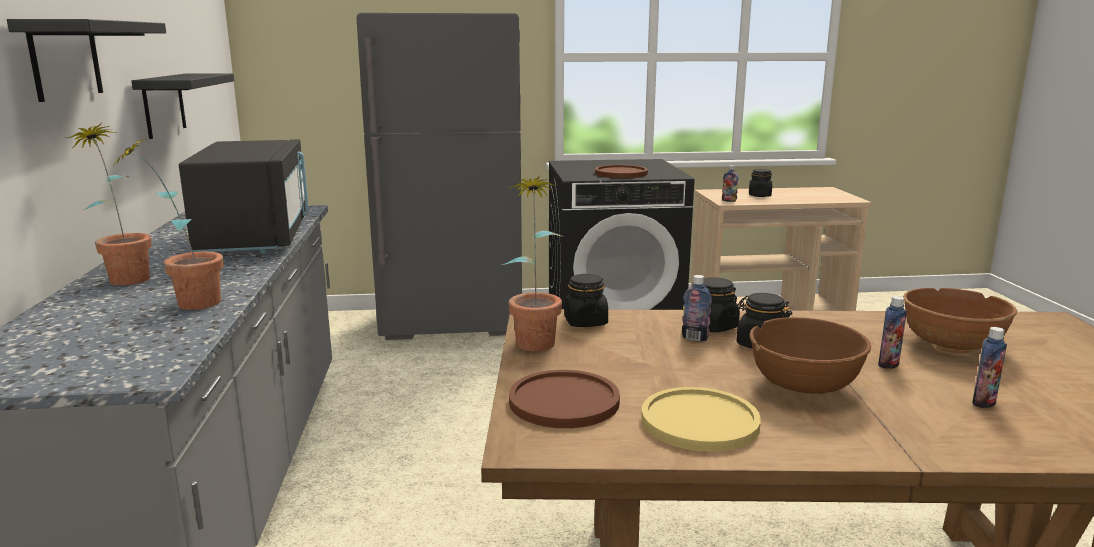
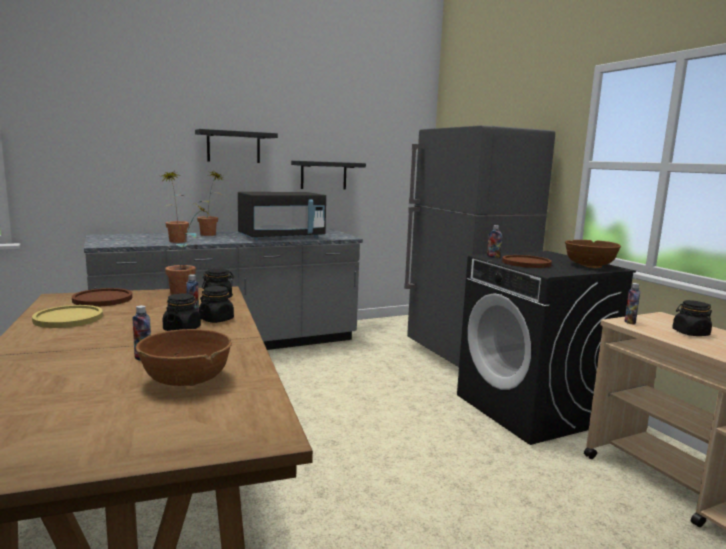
camera: 70 degrees right, 5 degrees down
brown bowl [750,317,871,394] -> brown bowl moved to [565,240,621,268]
bottle [972,327,1007,408] -> bottle moved to [487,225,502,258]

